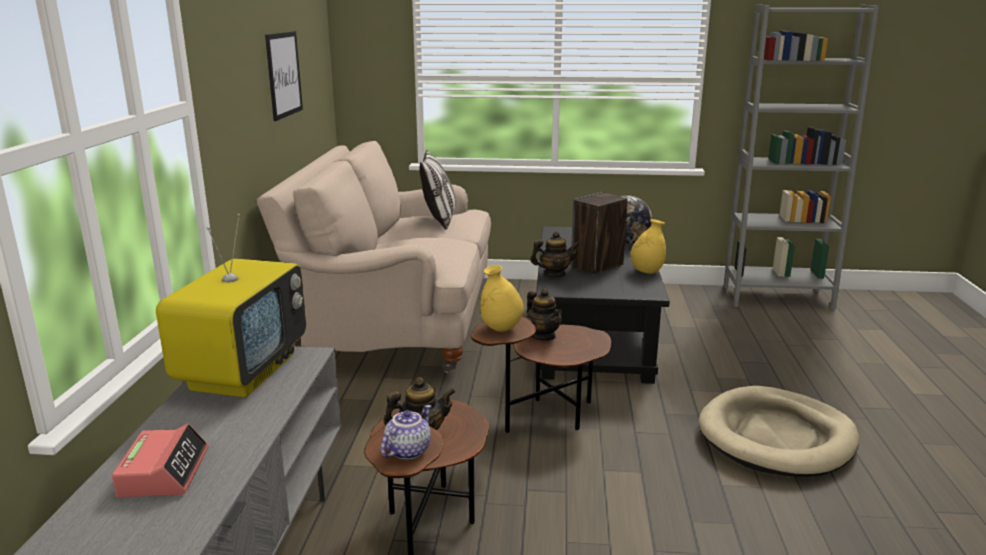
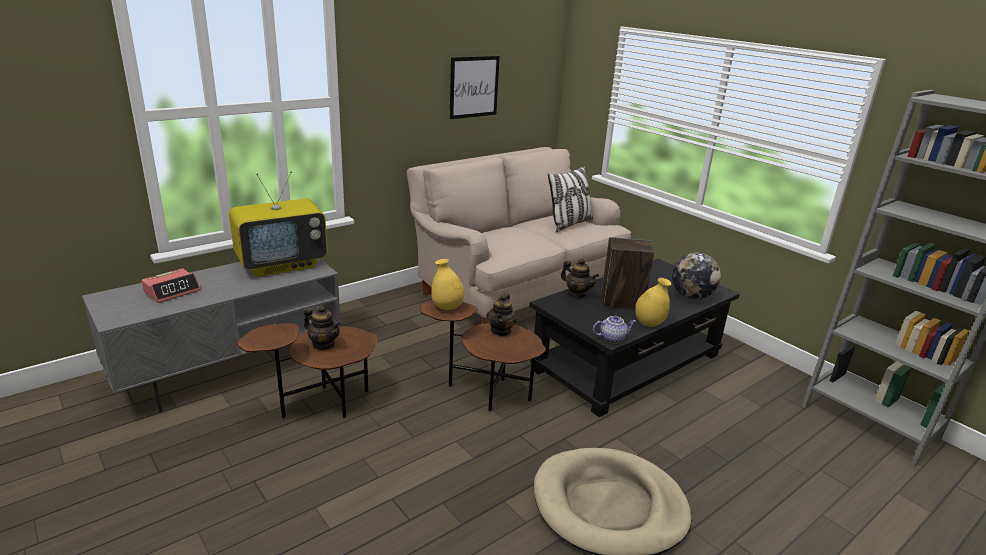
camera: 45 degrees right, 5 degrees up
teapot [381,405,432,460] -> teapot moved to [593,315,637,343]

